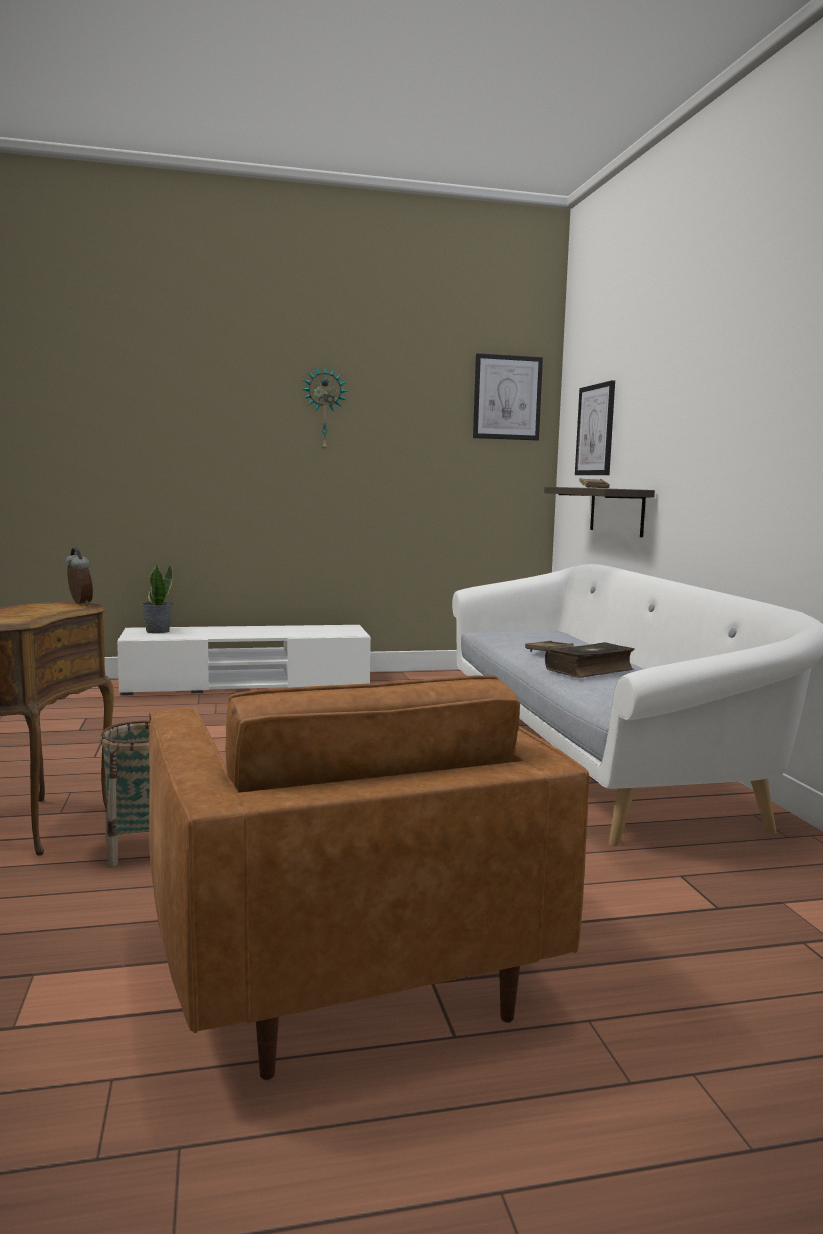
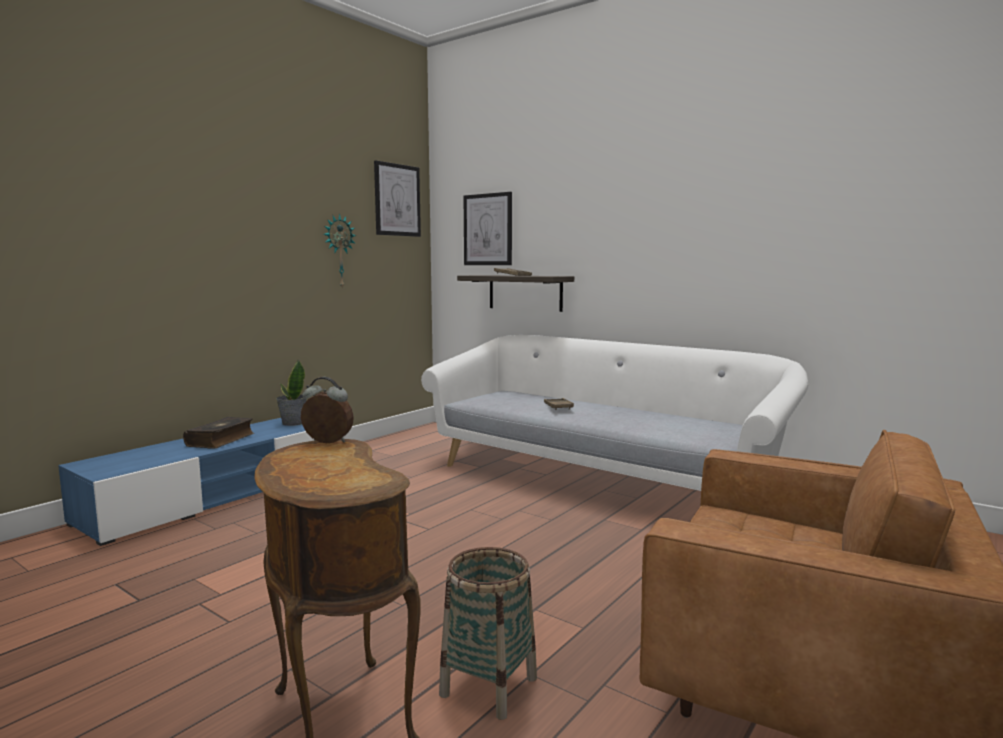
camera: 40 degrees left, 0 degrees up
white tv stand [117,625,371,695] -> blue tv stand [58,418,344,546]
potted plant [141,565,173,634] -> potted plant moved to [276,360,307,426]
wall clock [302,366,348,452] -> wall clock moved to [324,214,356,289]
book [545,642,635,678] -> book moved to [183,417,254,449]

